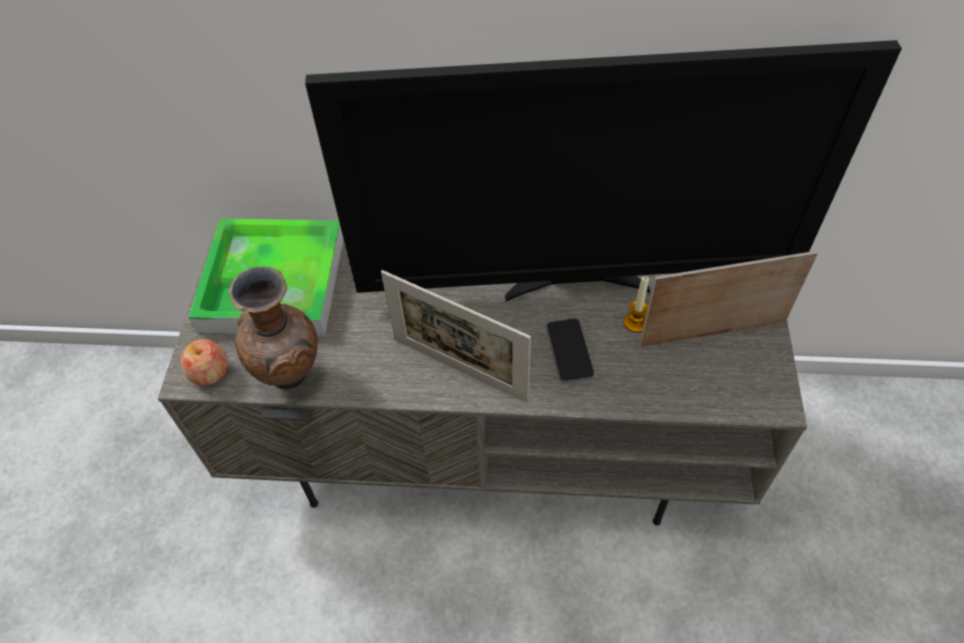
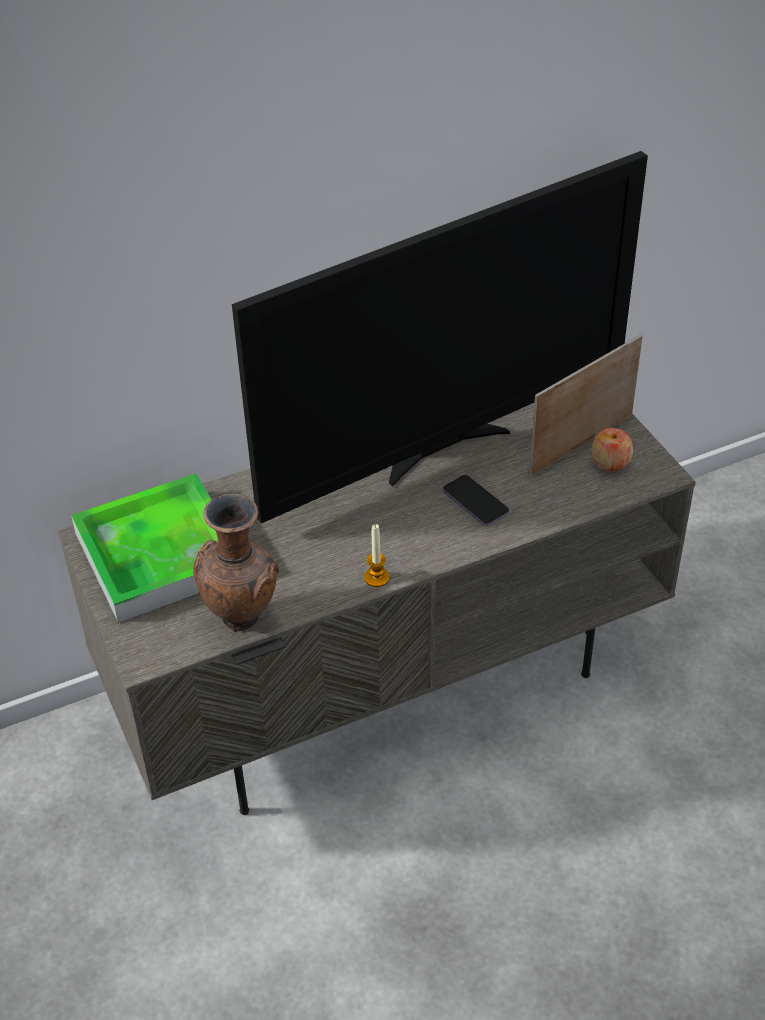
camera: 30 degrees left, 10 degrees down
apple [181,339,228,386] -> apple moved to [591,428,633,471]
picture frame [381,270,531,403] -> none
candle [624,277,649,332] -> candle moved to [364,524,390,587]

